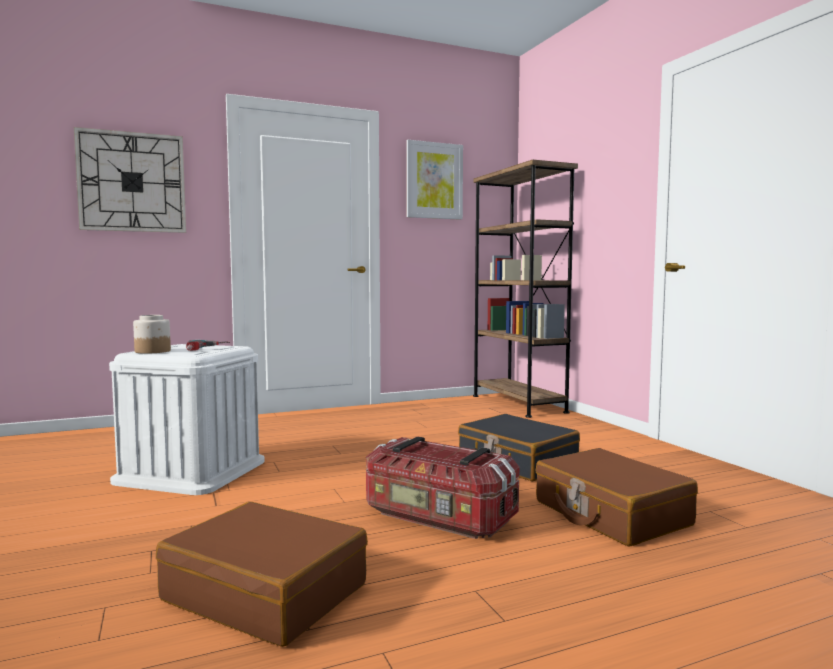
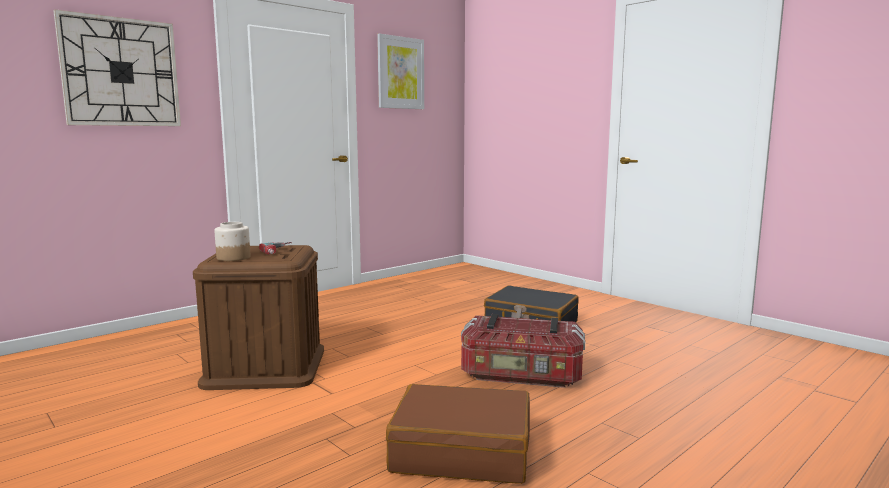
camera: 20 degrees left, 5 degrees up
white storage box [109,344,265,495] -> brown storage box [193,245,324,390]
brown bookcase [473,160,578,418] -> none
brown suitcase [535,448,698,547] -> none

